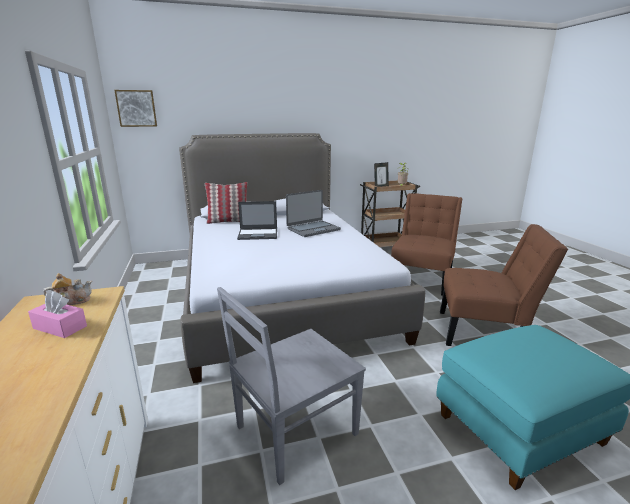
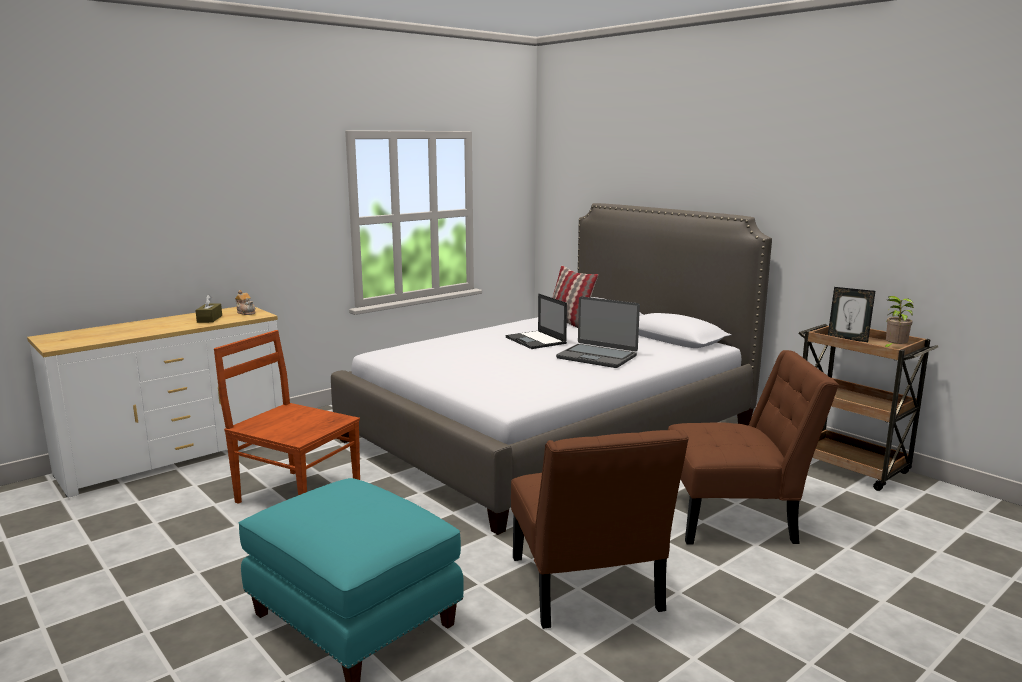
camera: 65 degrees right, 5 degrees down
pink tissue box [28,291,87,338] -> brown tissue box [195,294,222,323]
picture [114,90,157,127] -> none
grey chair [217,287,366,485] -> brown chair [214,330,360,504]

